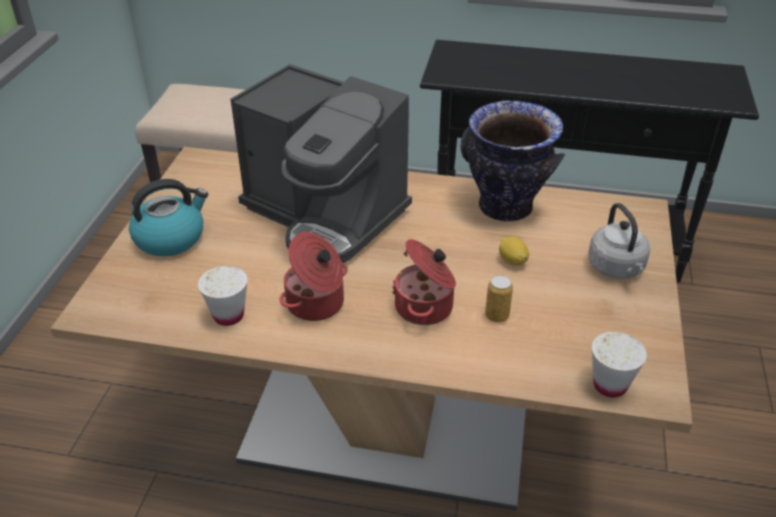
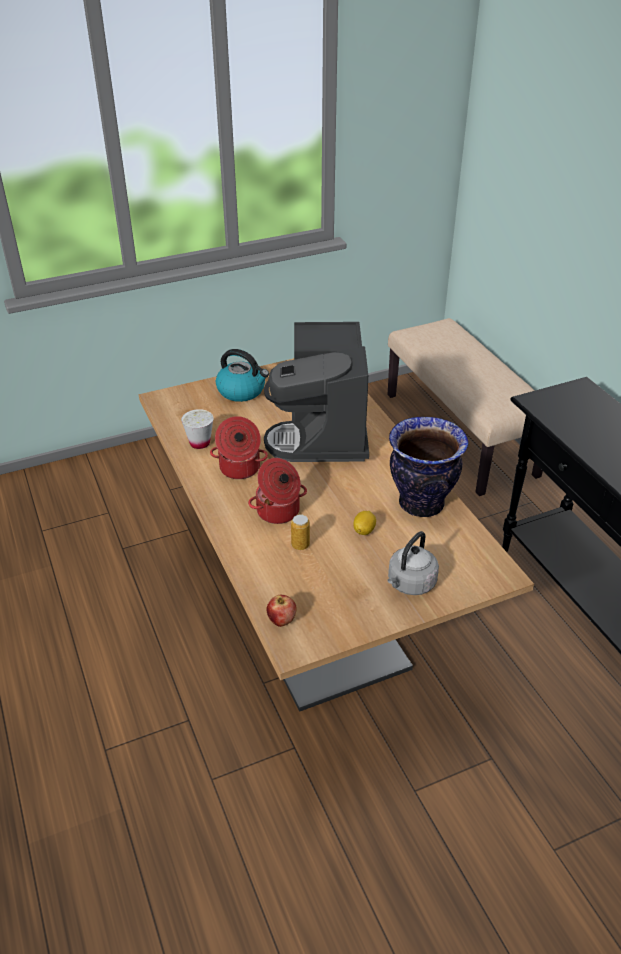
camera: 55 degrees right, 0 degrees up
white cup [592,332,647,398] -> apple [267,595,296,627]

